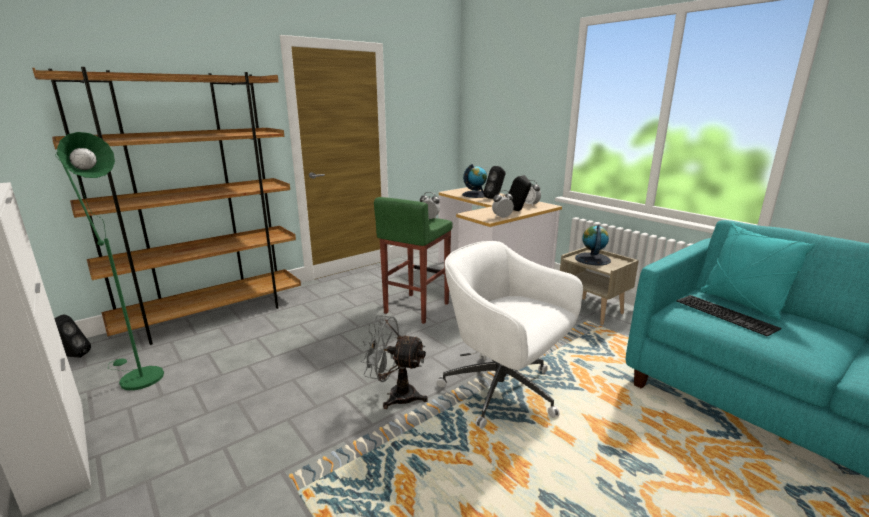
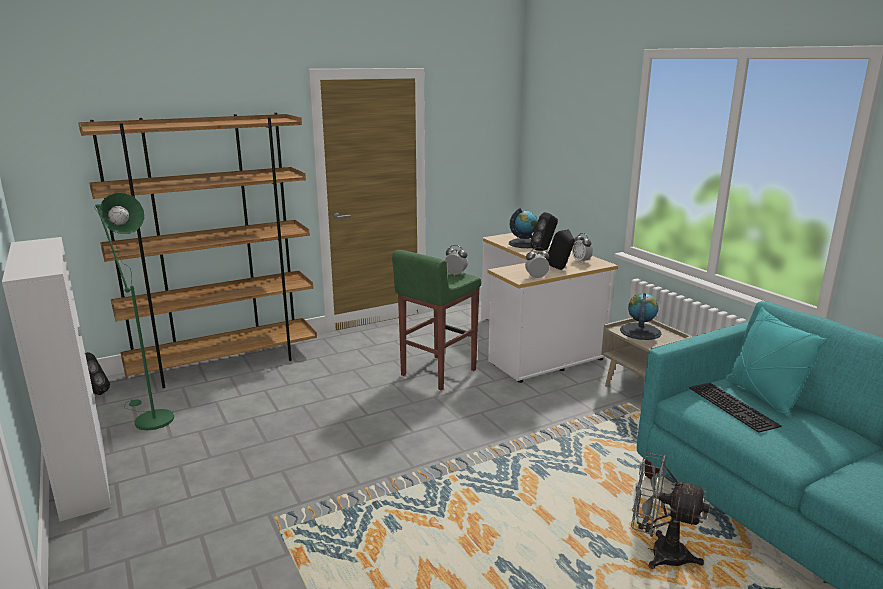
camera: 10 degrees right, 0 degrees up
grey fan [361,315,428,409] -> grey fan moved to [631,452,710,569]
white office chair [437,241,583,429] -> none

